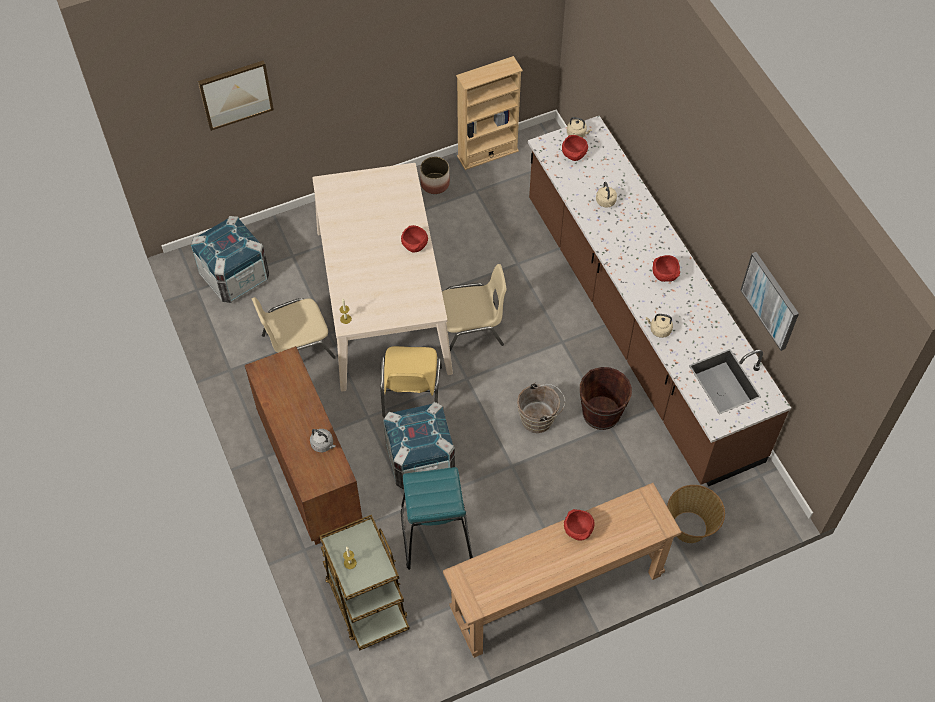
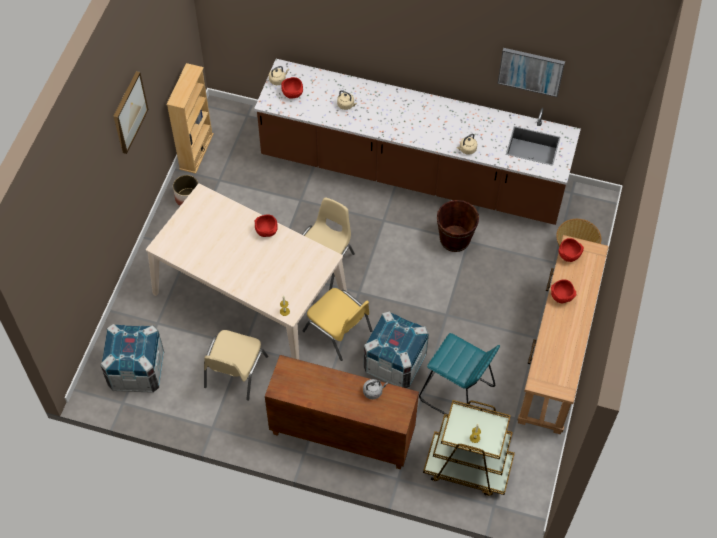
camera: 50 degrees left, 0 degrees up
picture [198,60,274,131] -> picture moved to [113,71,148,154]
brown bucket [517,383,565,433] -> none
red bowl [652,255,680,282] -> red bowl moved to [559,238,584,262]

